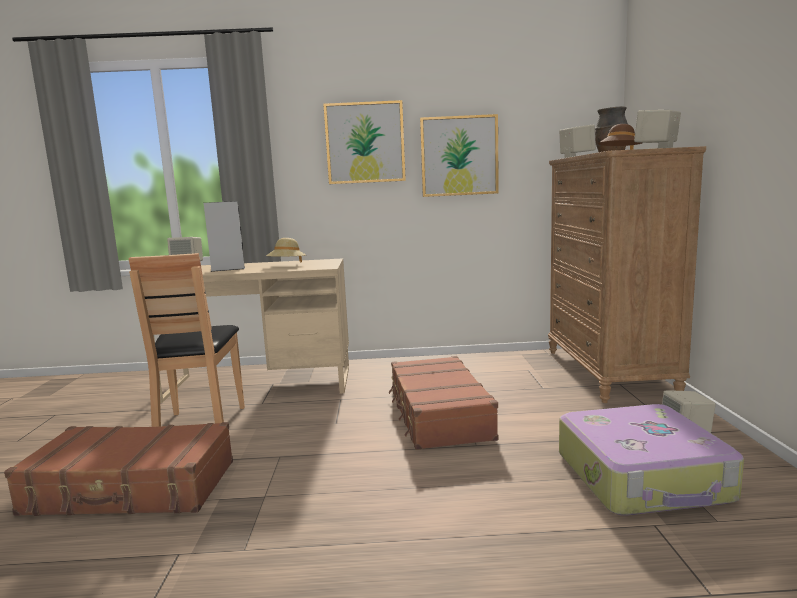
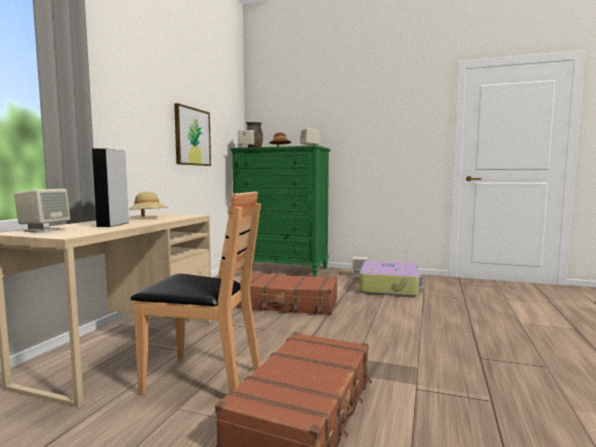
camera: 70 degrees left, 5 degrees down
picture [323,100,406,184] -> none
brown dresser [548,146,706,403] -> green dresser [230,146,330,277]

